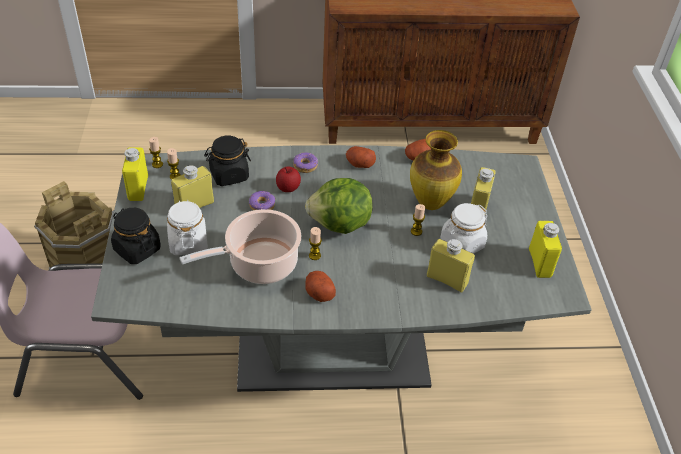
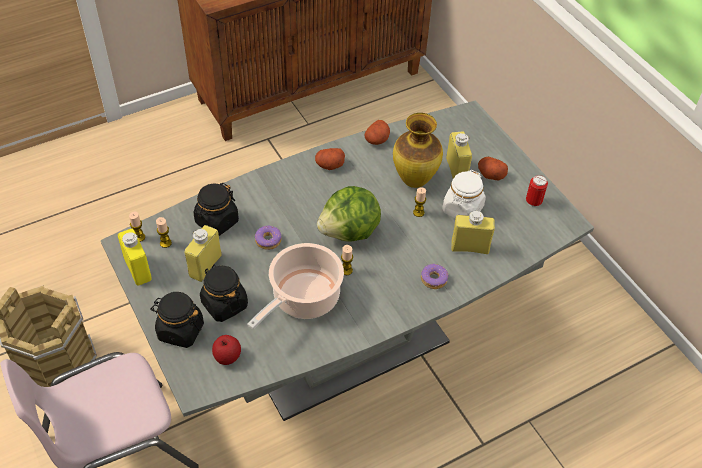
camera: 25 degrees left, 5 degrees up
white jar [167,200,208,255] -> black jar [200,265,248,322]
apple [276,166,301,192] -> apple moved to [212,335,241,365]
donut [293,152,318,173] -> donut moved to [421,264,448,289]
potato [305,271,336,302] -> potato moved to [478,157,508,181]
yellow bottle [529,221,562,278] -> can [526,175,548,207]

